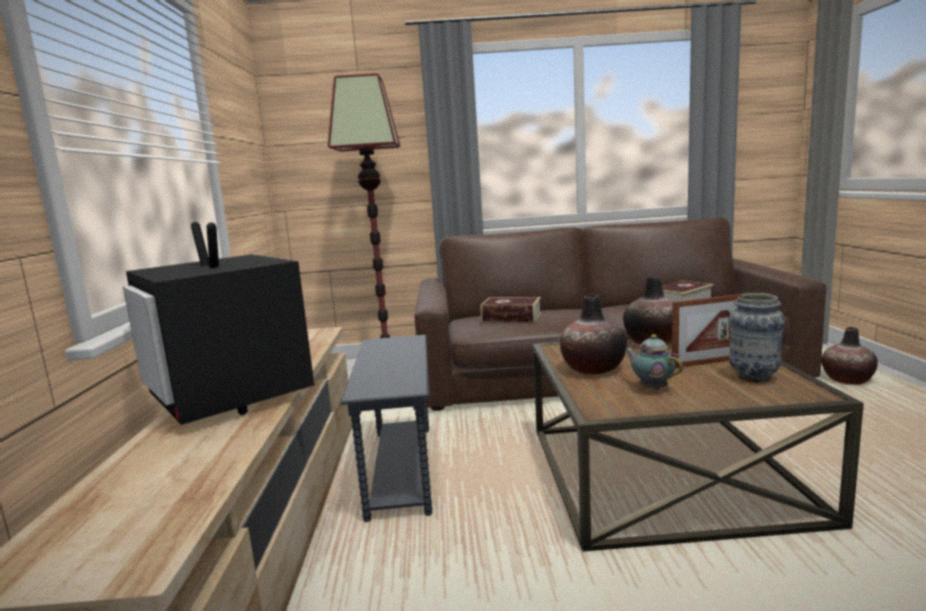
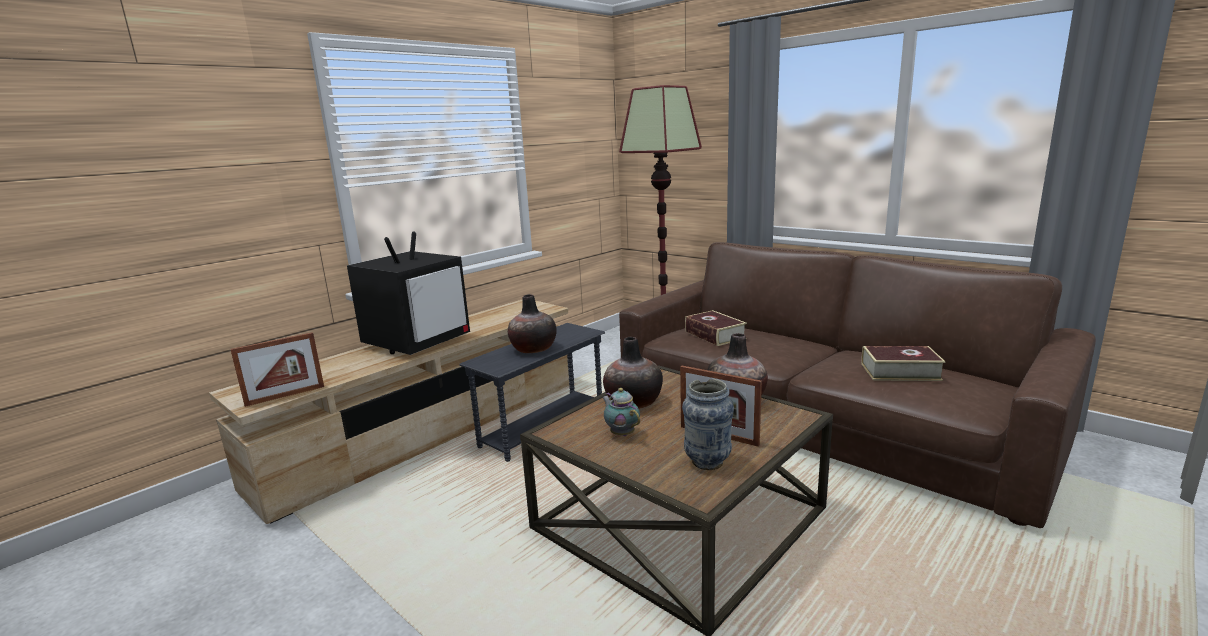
camera: 45 degrees right, 5 degrees up
television [123,222,314,425] -> television turned 150 degrees counterclockwise [347,232,470,355]
teapot [625,334,683,390] -> teapot turned 45 degrees counterclockwise [602,388,640,436]
vase [821,327,878,385] -> vase moved to [508,294,557,353]
none -> picture frame [230,332,324,407]

